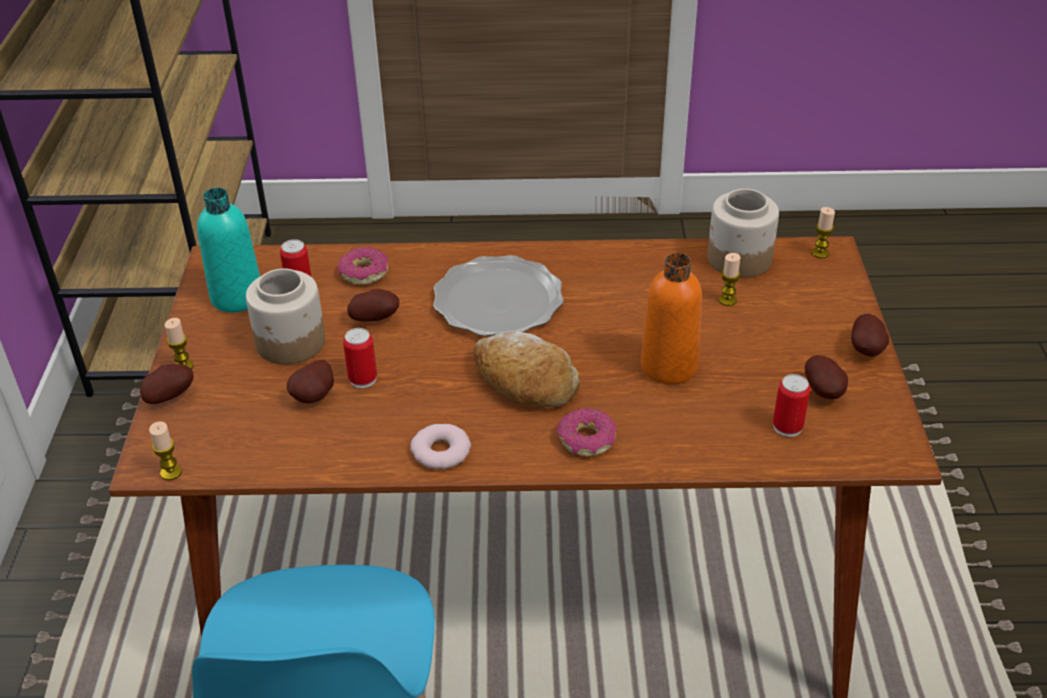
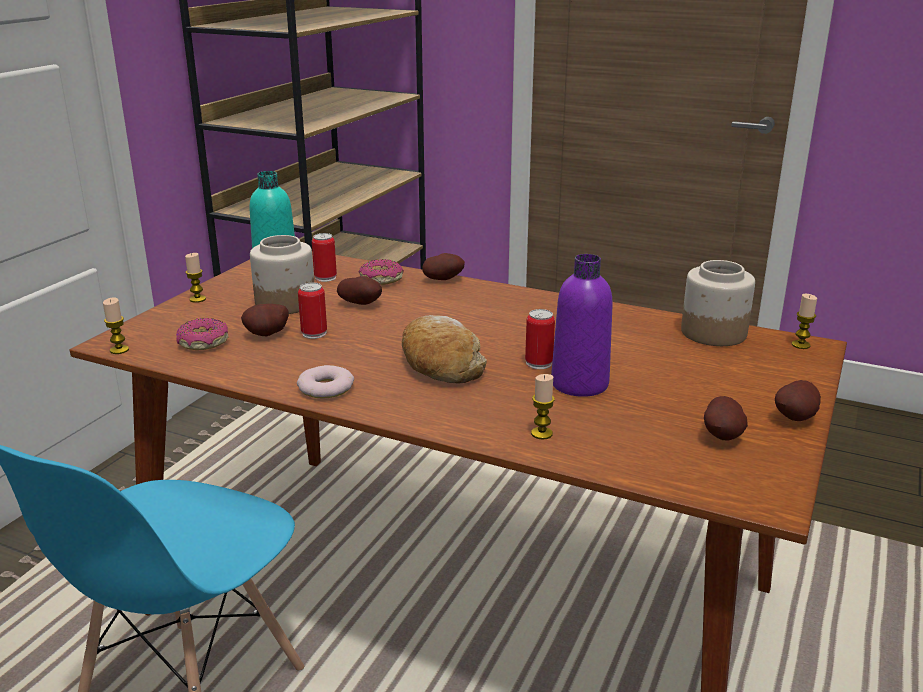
camera: 25 degrees right, 15 degrees down
potato [140,364,193,404] -> potato moved to [422,253,465,280]
plate [433,255,564,336] -> none
donut [557,408,617,456] -> donut moved to [176,318,229,350]
orange bottle [641,253,702,385] -> purple bottle [551,254,613,397]
candle [719,253,740,306] -> candle moved to [531,374,555,440]
can [773,374,810,437] -> can moved to [525,309,555,369]

